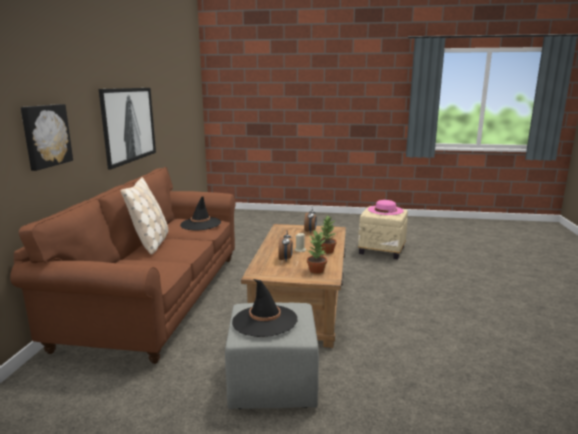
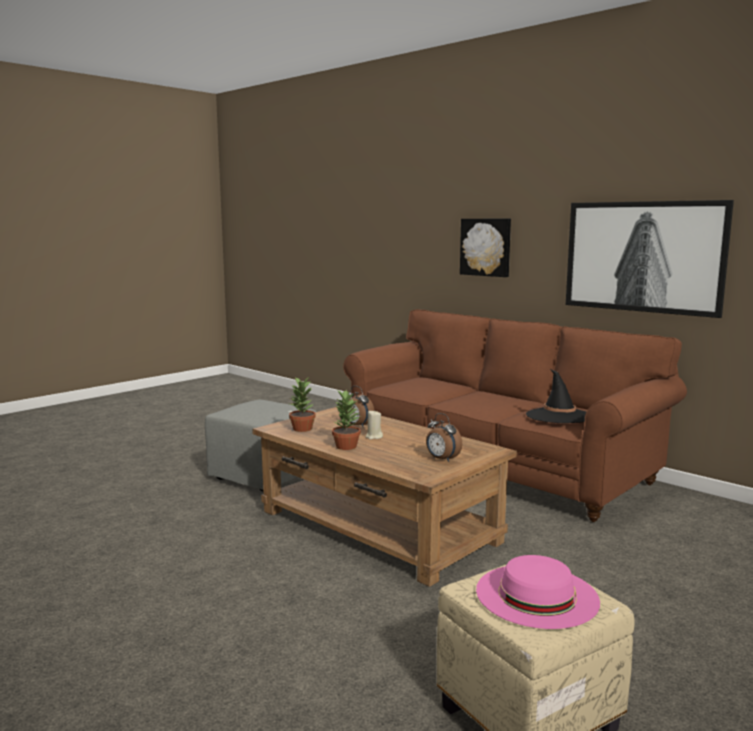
camera: 125 degrees right, 5 degrees down
beige pillow [121,177,168,255] -> none
black hat [232,279,298,337] -> none

